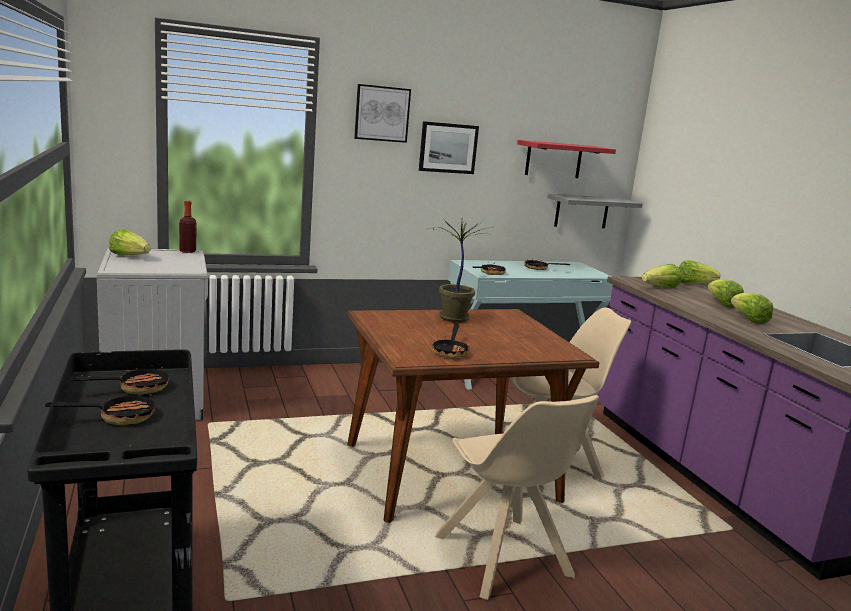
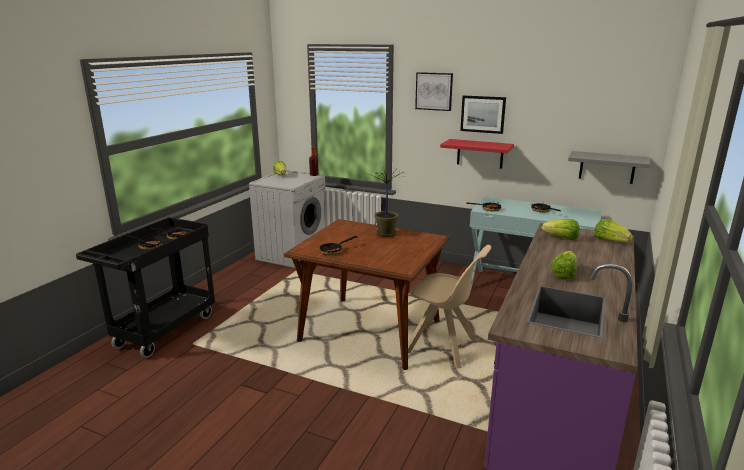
camera: 45 degrees right, 5 degrees up
beige chair [435,395,599,600] -> none
red shelf [517,140,616,178] -> red shelf moved to [440,139,514,169]
lettuce [708,279,744,308] -> none

